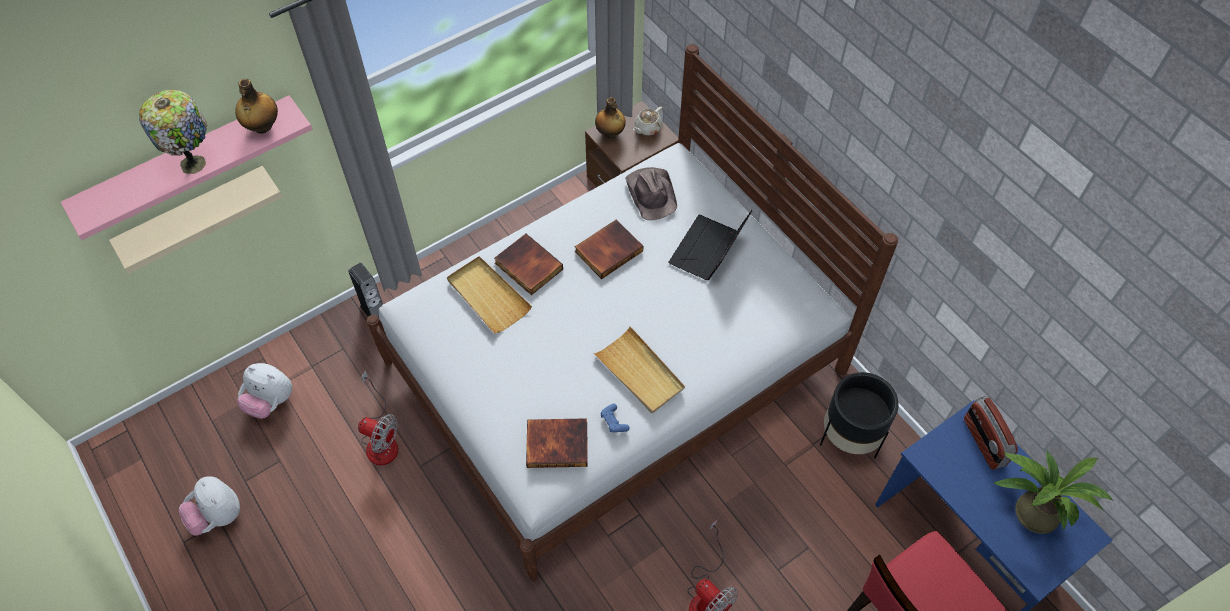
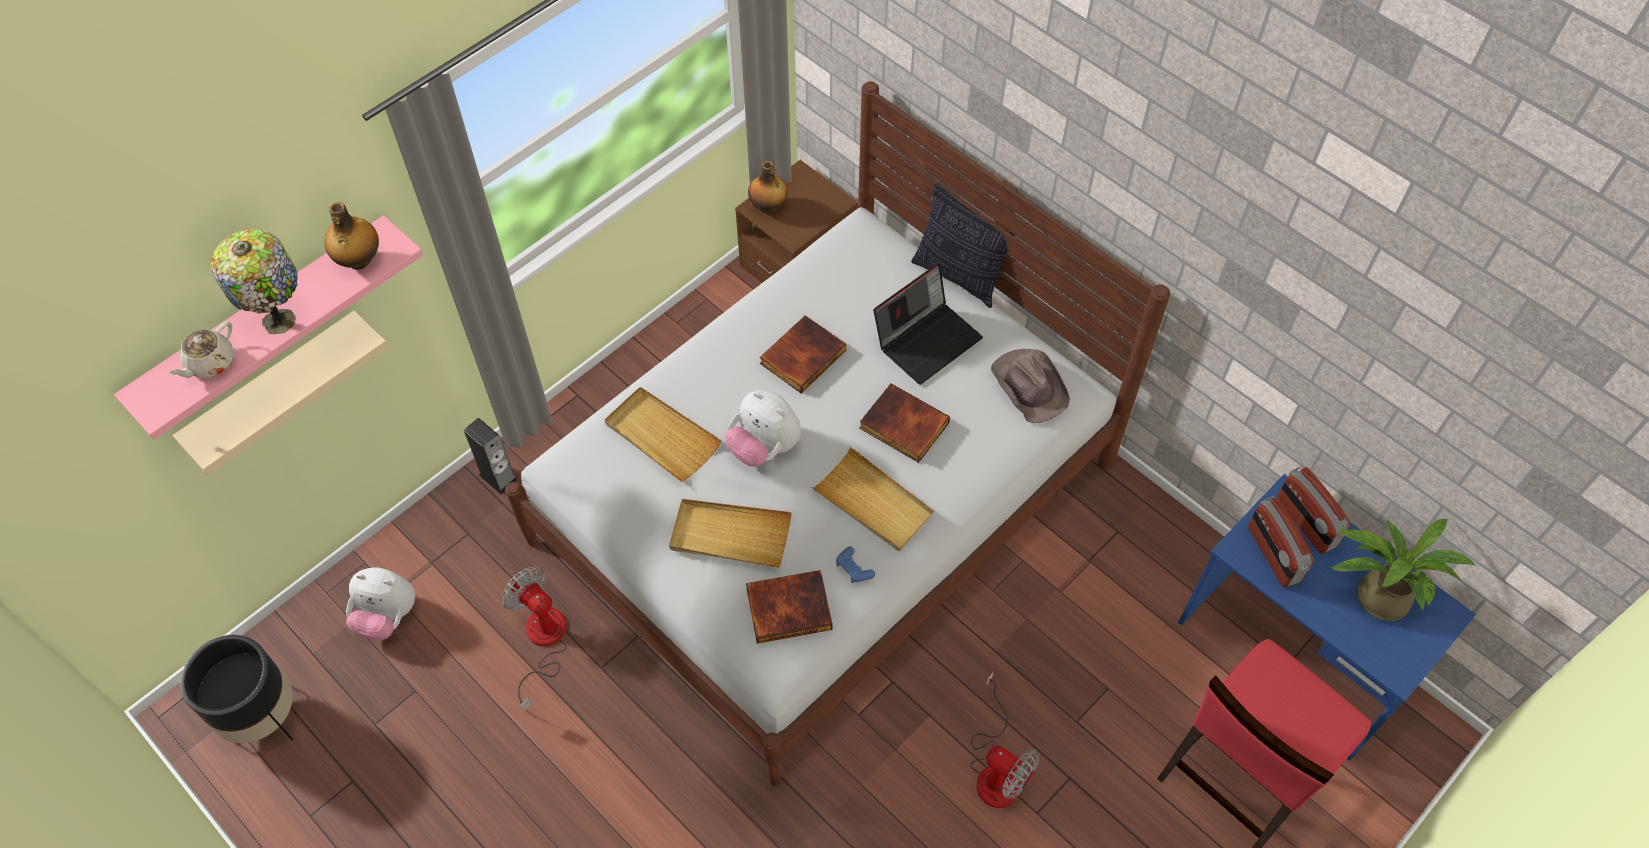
camera: 10 degrees left, 0 degrees up
plush toy [179,476,240,536] -> plush toy moved to [725,390,801,467]
fan [358,371,398,466] -> fan turned 150 degrees counterclockwise [502,567,567,712]
book [494,234,563,295] -> book moved to [860,383,950,463]
brown hat [625,167,677,220] -> brown hat moved to [991,349,1070,423]
beige teapot [633,106,663,135] -> beige teapot moved to [168,321,234,378]
laptop [668,210,753,280] -> laptop turned 150 degrees counterclockwise [873,263,983,385]
black planter [820,372,899,458] -> black planter moved to [180,635,293,743]
none -> beige tray [669,499,792,568]
none -> pillow [911,184,1015,308]
none -> radio [1248,496,1314,587]

